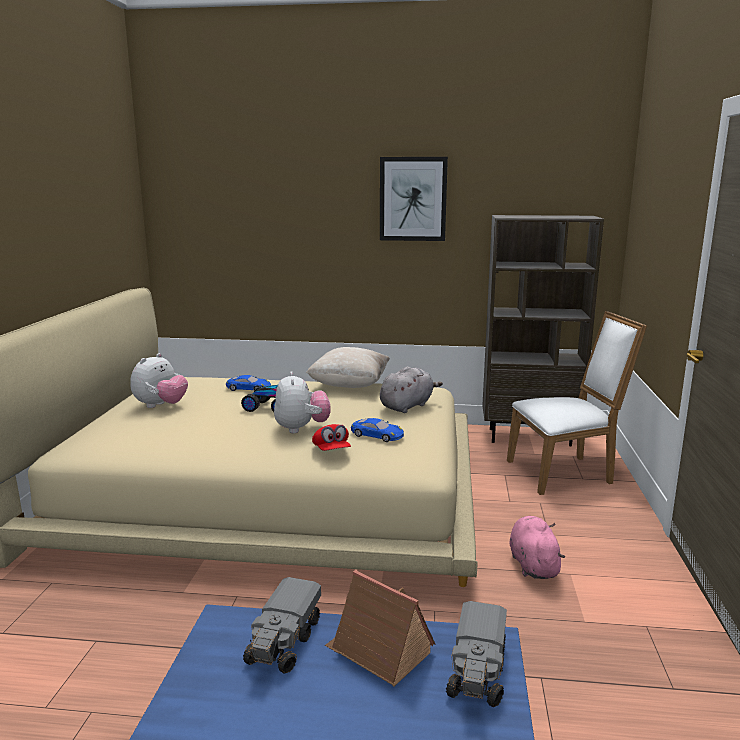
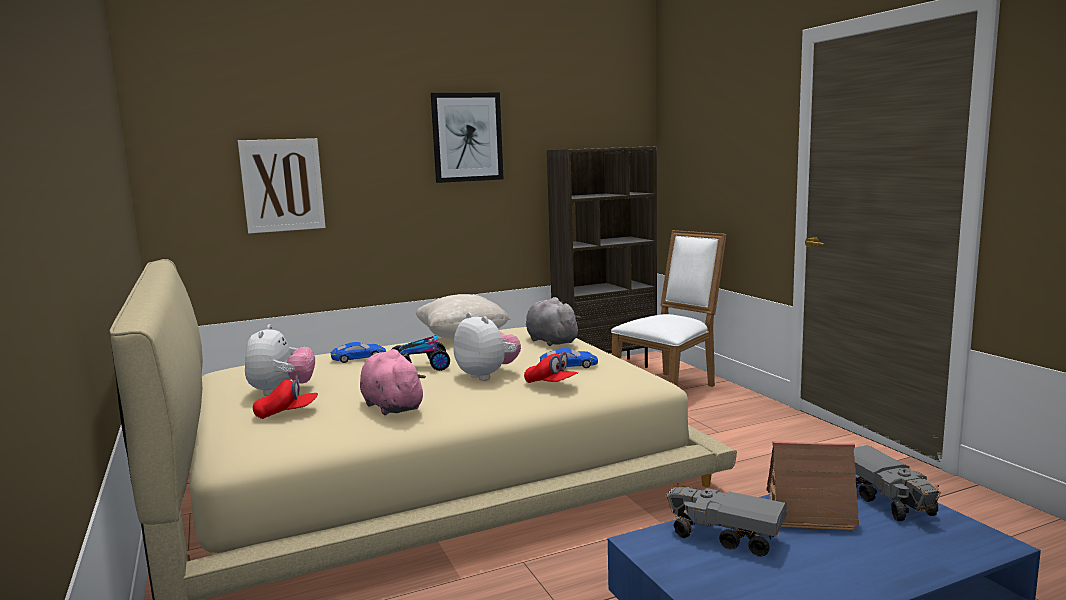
camera: 30 degrees left, 5 degrees down
toy truck [243,577,321,673] -> toy truck turned 135 degrees clockwise [666,486,787,556]
grey plush toy [380,367,443,413] -> grey plush toy turned 45 degrees counterclockwise [526,297,581,346]
pink plush toy [509,516,565,579] -> pink plush toy moved to [360,349,426,415]
none -> picture [238,138,326,234]
none -> red cap [253,375,318,419]

